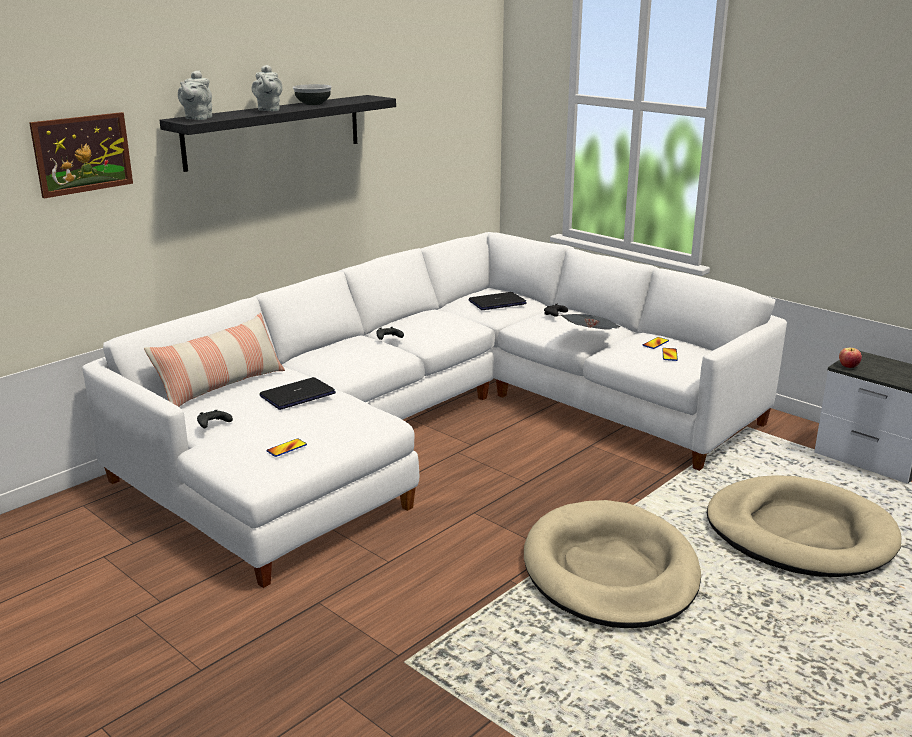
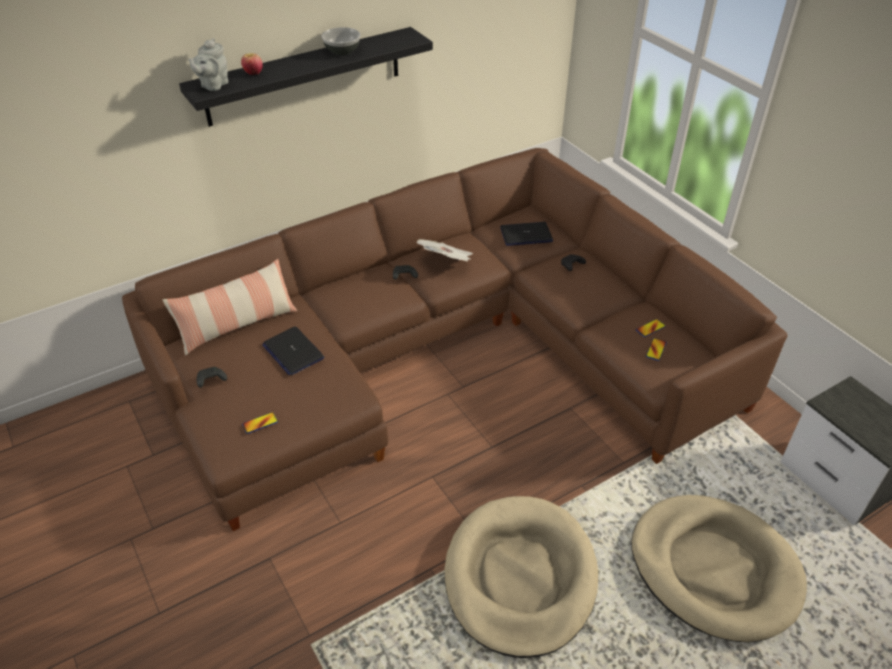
camera: 15 degrees right, 20 degrees up
picture [29,112,133,198] -> none
white sofa [82,232,787,588] -> brown sofa [122,148,788,531]
grey teapot [252,65,283,111] -> none
laptop [260,377,336,410] -> laptop turned 105 degrees counterclockwise [262,327,324,375]
newspaper [560,314,620,330] -> newspaper moved to [417,239,473,262]
apple [839,348,862,368] -> apple moved to [241,53,263,75]

